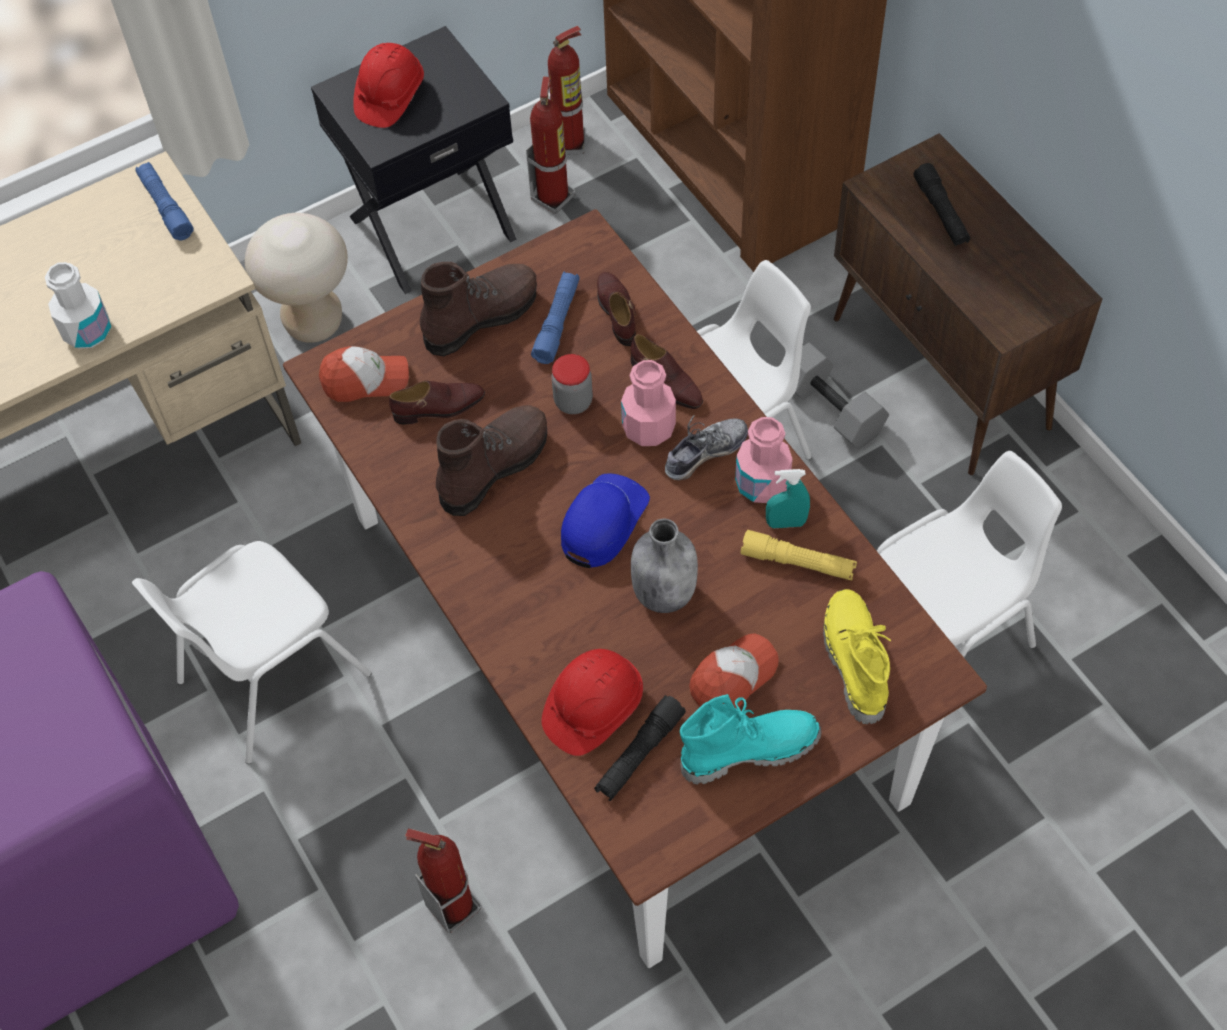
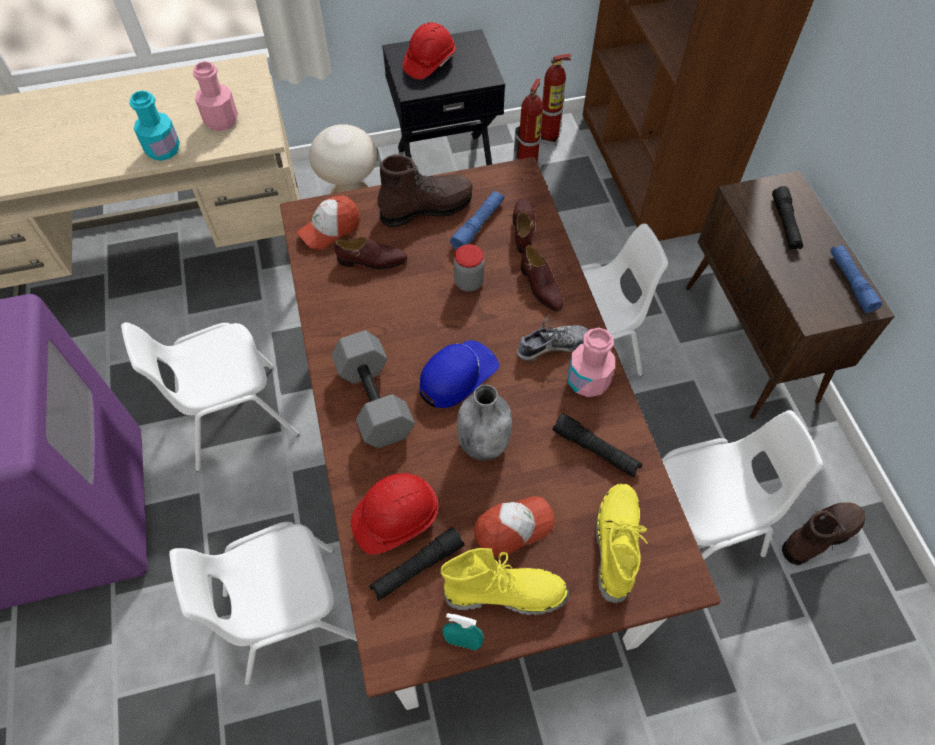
camera: 15 degrees right, 0 degrees up
white bottle [45,262,111,349] -> turquoise bottle [129,90,180,161]
blue flashlight [135,162,194,241] -> blue flashlight moved to [830,245,882,313]
cap [319,346,409,402] -> cap turned 135 degrees clockwise [297,196,360,249]
fire extinguisher [405,828,482,934] -> white chair [169,522,357,685]
brown boot [436,405,547,516] -> brown boot moved to [782,503,865,565]
pink bottle [621,360,676,446] -> pink bottle moved to [193,61,238,131]
turquoise boot [680,694,821,785] -> yellow boot [441,548,570,615]
yellow flashlight [741,530,857,580] -> black flashlight [553,413,642,477]
turquoise spray bottle [766,469,810,528] -> turquoise spray bottle moved to [442,613,484,650]
grey dumbbell [795,343,889,449] -> grey dumbbell moved to [331,330,415,448]

